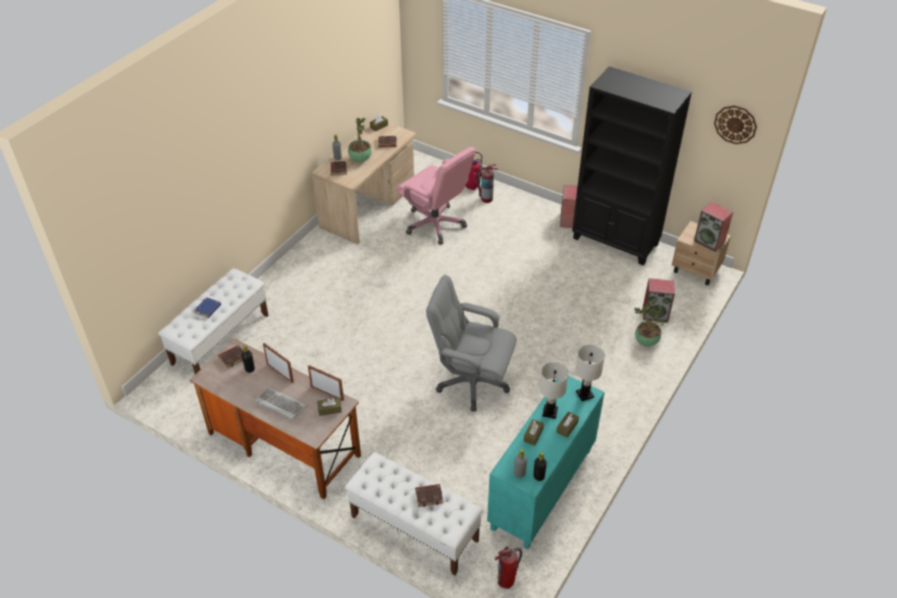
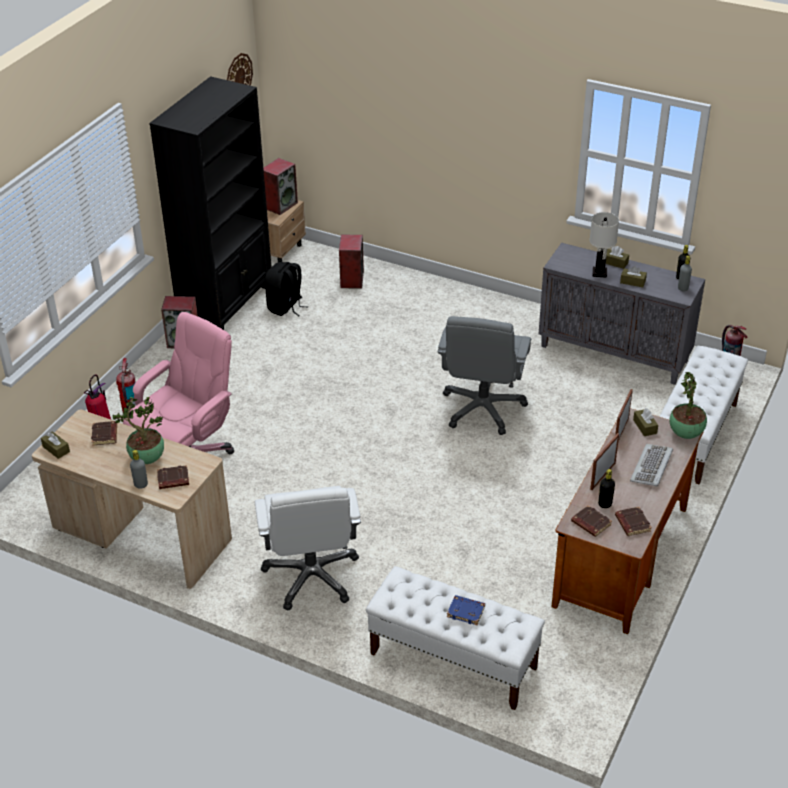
camera: 95 degrees left, 5 degrees down
brown book [415,484,443,507] -> brown book moved to [615,507,652,536]
turquoise cabinet [487,376,605,549] -> grey cabinet [539,243,705,385]
white table lamp [576,345,605,401] -> none
potted plant [634,301,666,347] -> potted plant moved to [669,372,707,439]
none -> white office chair [255,486,361,611]
none -> black backpack [265,262,308,316]

